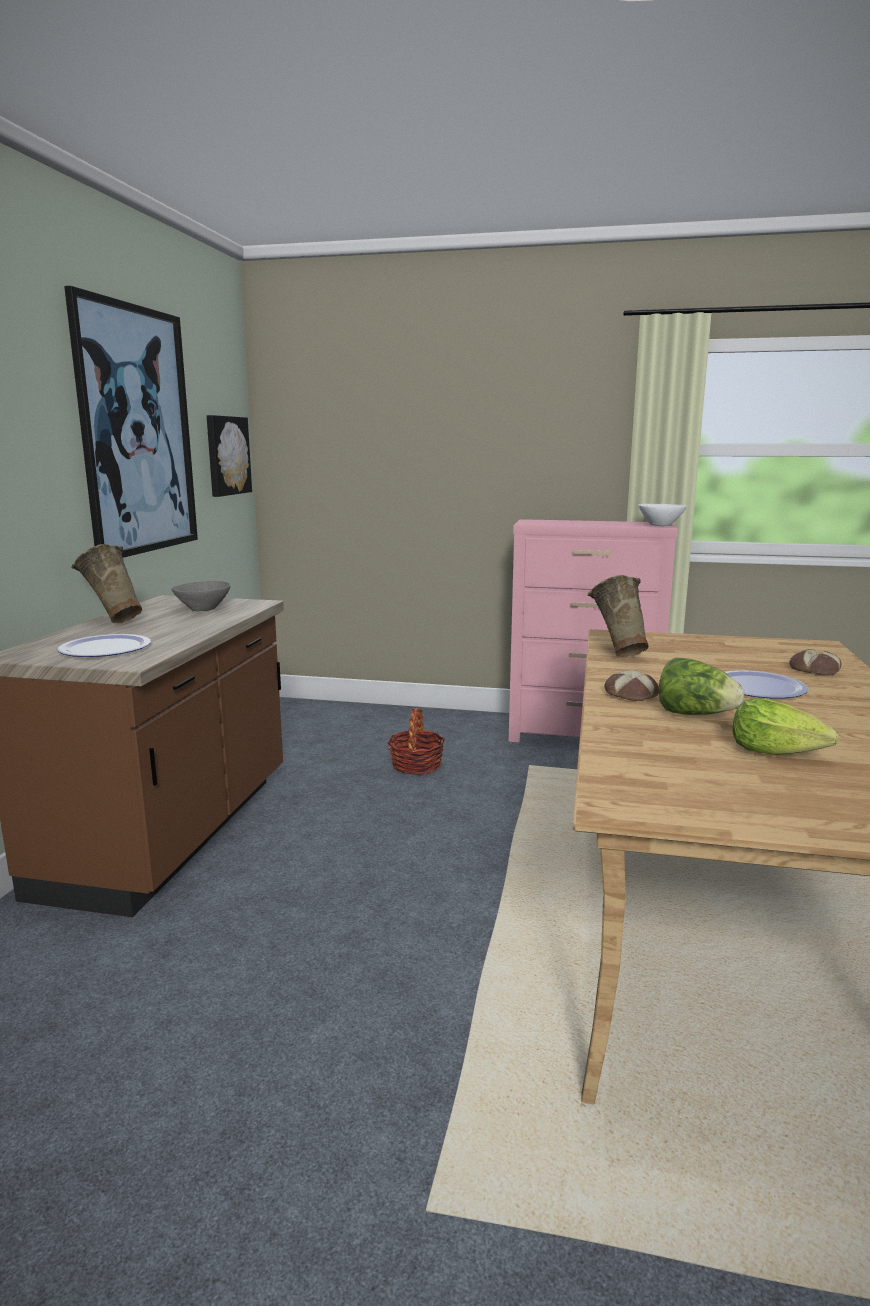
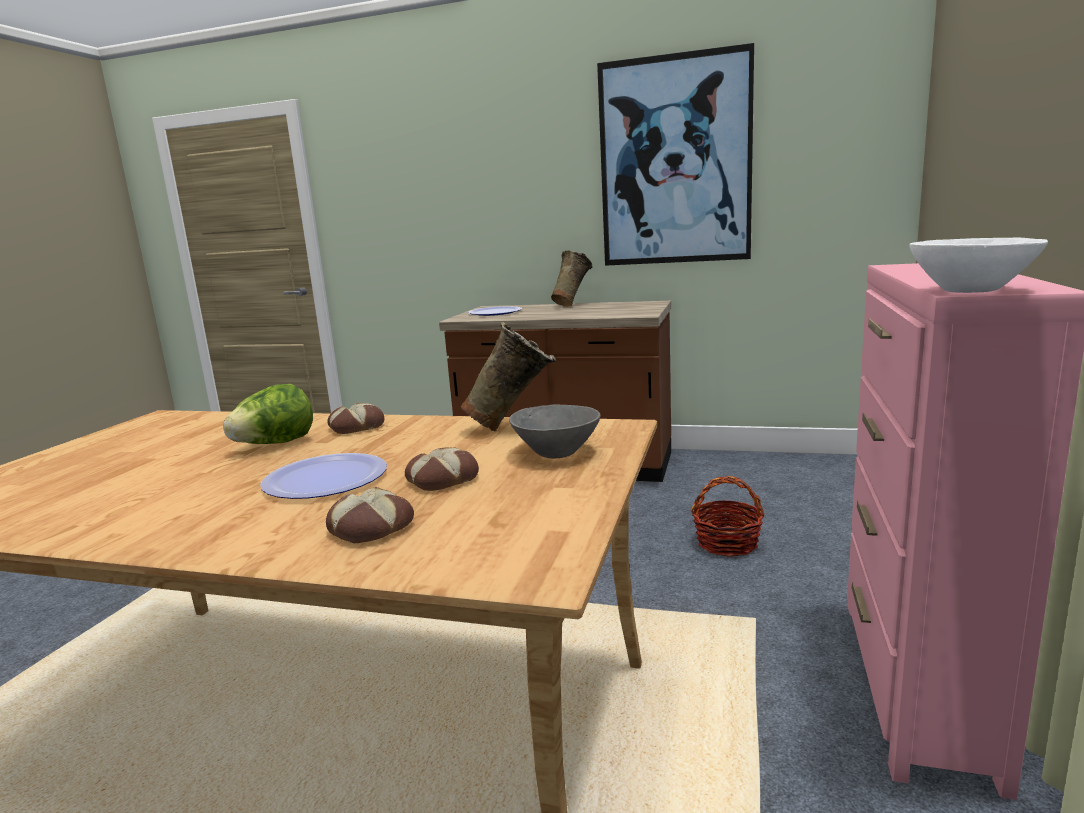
camera: 95 degrees right, 0 degrees up
grey bowl [171,581,231,611] -> grey bowl moved to [509,405,601,458]
picture [207,415,252,497] -> none
lettuce [733,698,839,755] -> none
none -> bread [405,447,479,491]

